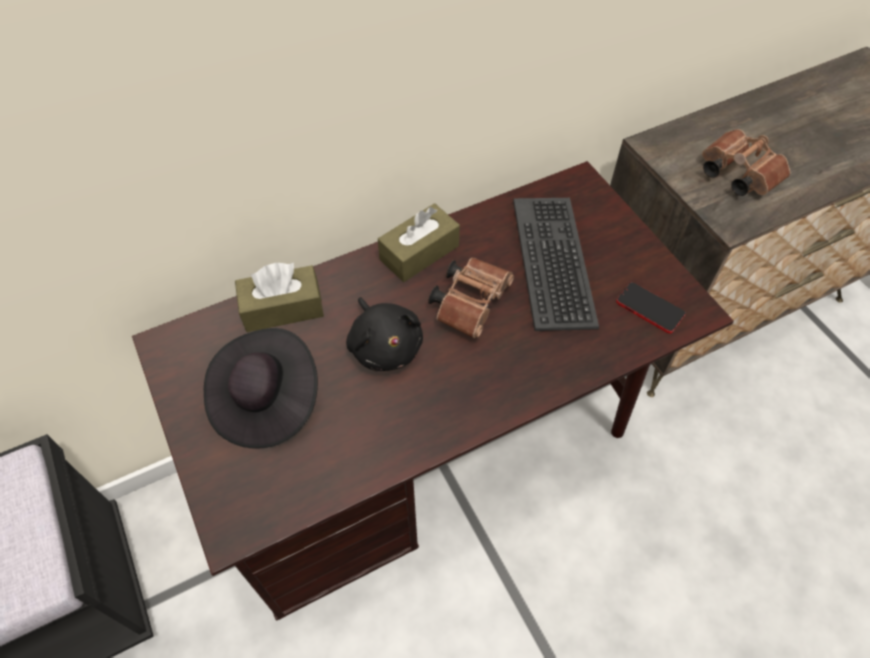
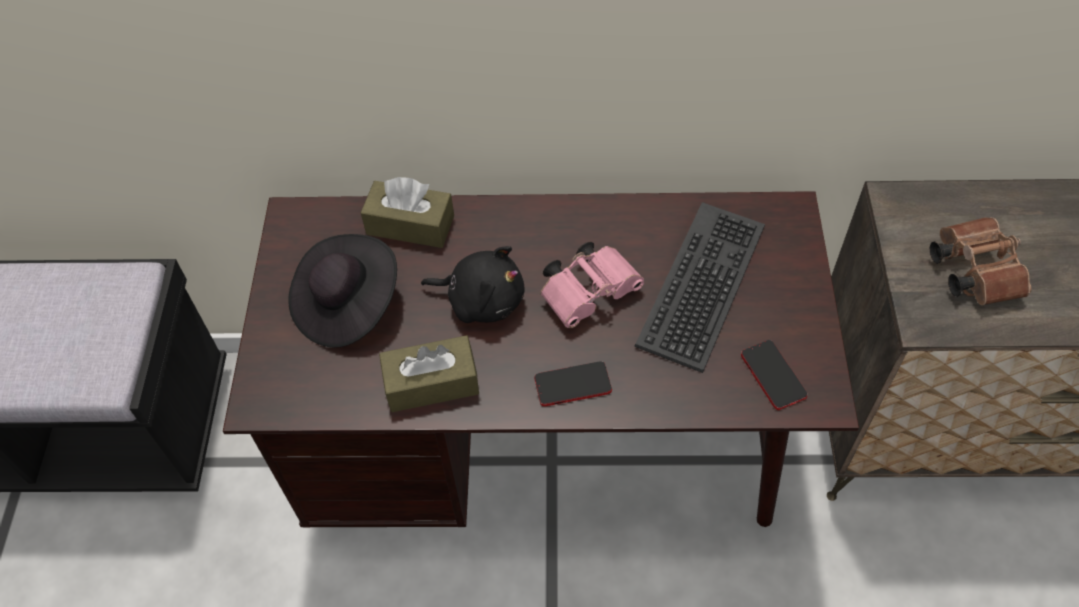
camera: 30 degrees right, 0 degrees up
black plush toy [346,297,423,371] -> black plush toy turned 75 degrees counterclockwise [421,246,525,323]
brown tissue box [378,203,460,282] -> brown tissue box moved to [379,335,479,412]
brown binoculars [428,258,514,338] -> pink binoculars [540,242,644,328]
none -> phone [534,361,612,406]

